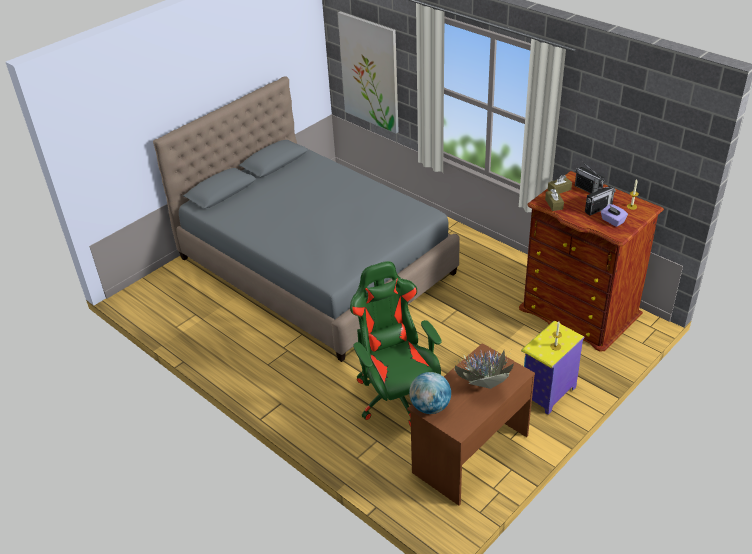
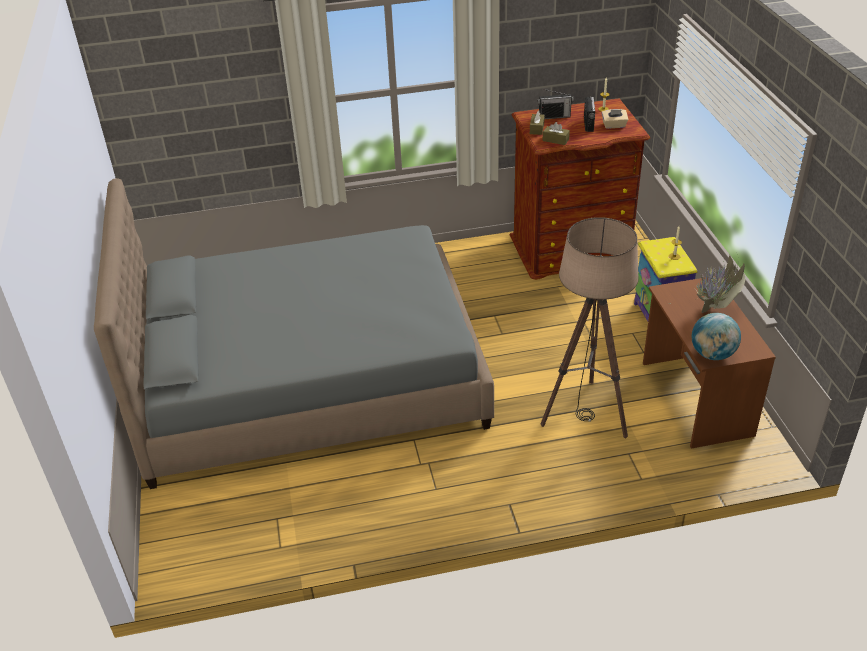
camera: 55 degrees left, 0 degrees up
picture [338,11,399,133] -> none
green office chair [350,261,442,427] -> floor lamp [541,217,639,439]
purple tissue box [601,204,628,227] -> beige tissue box [602,109,629,129]

